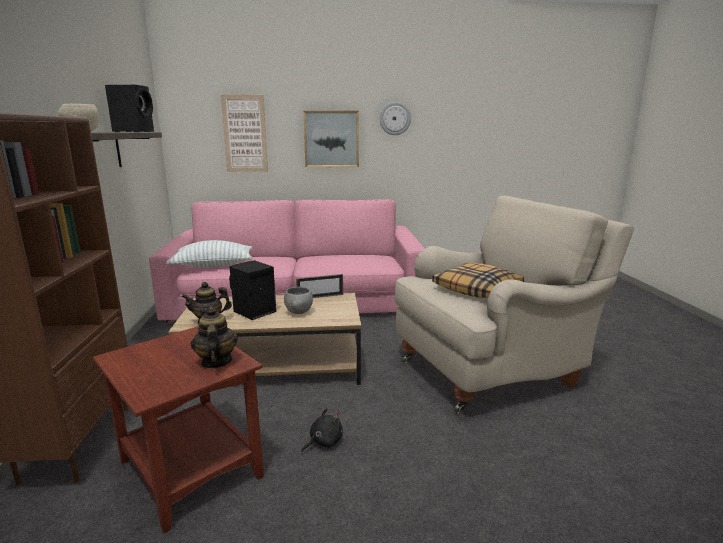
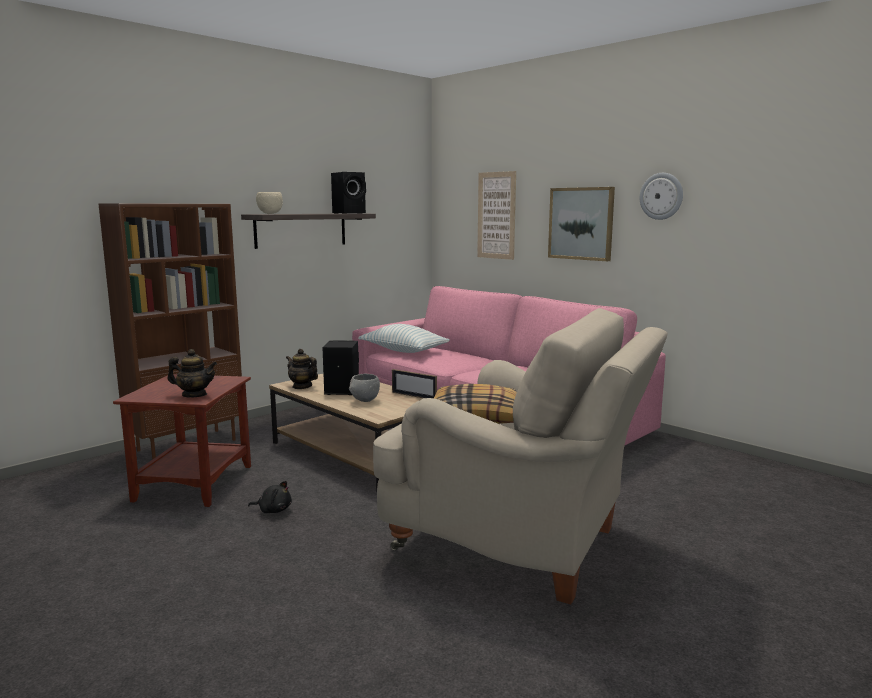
camera: 50 degrees right, 5 degrees down
teapot [191,306,238,369] -> teapot turned 60 degrees clockwise [168,349,217,397]

